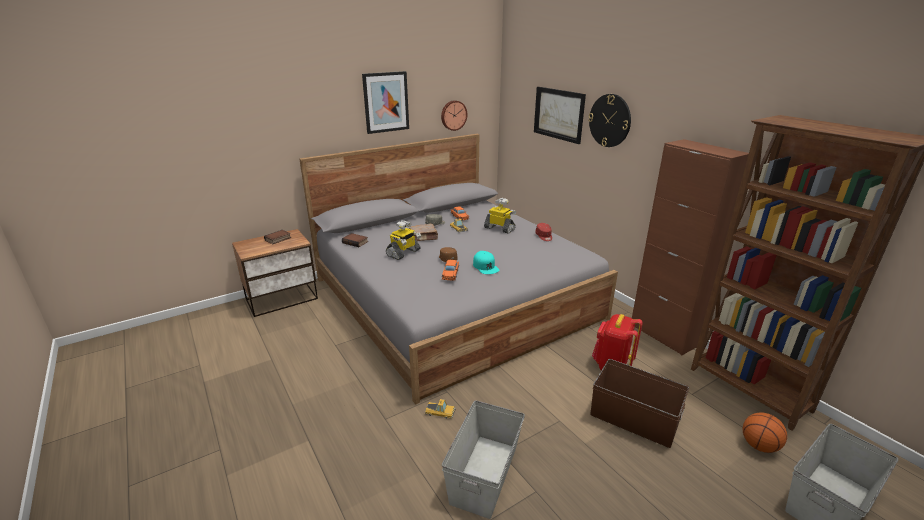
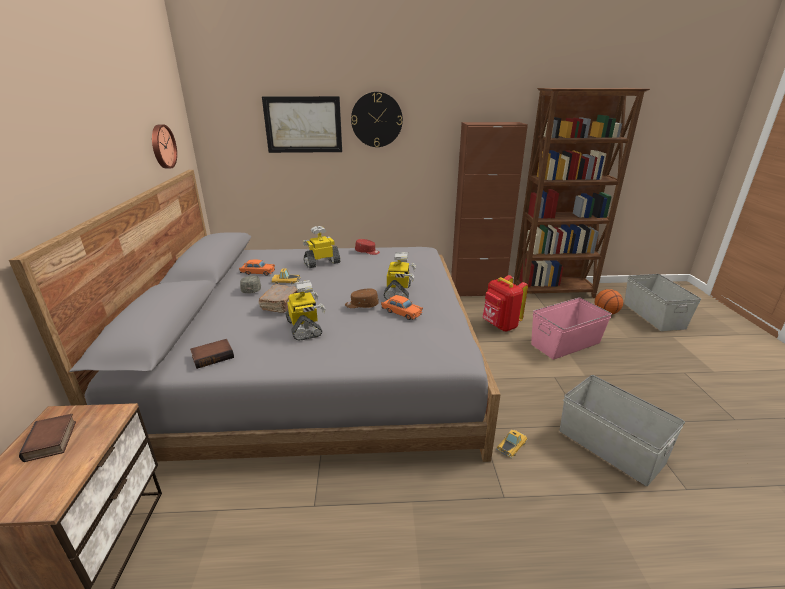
camera: 60 degrees left, 0 degrees up
picture [362,71,409,134] -> none
turquoise cap [473,251,499,274] -> toy robot [384,252,416,300]
brown storage box [590,359,689,448] -> pink storage box [531,297,612,360]

